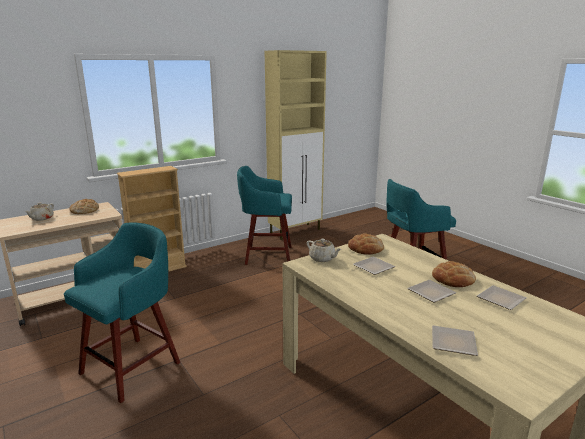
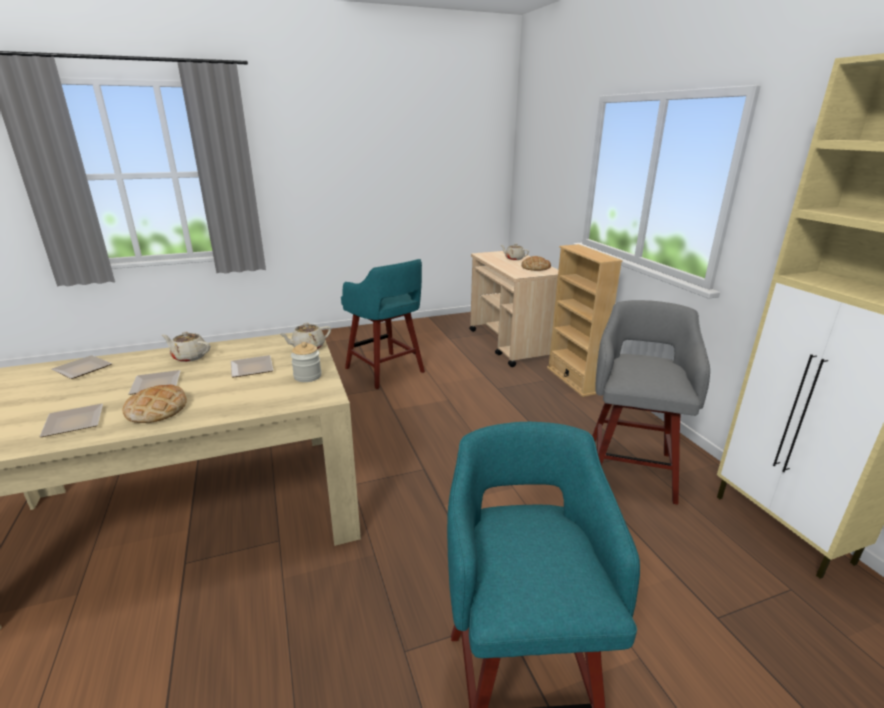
camera: 105 degrees right, 5 degrees up
turquoise stool [237,166,292,265] -> grey stool [592,300,710,505]
bread [348,233,384,255] -> jar [291,342,322,382]
none -> beige teapot [162,332,210,362]

